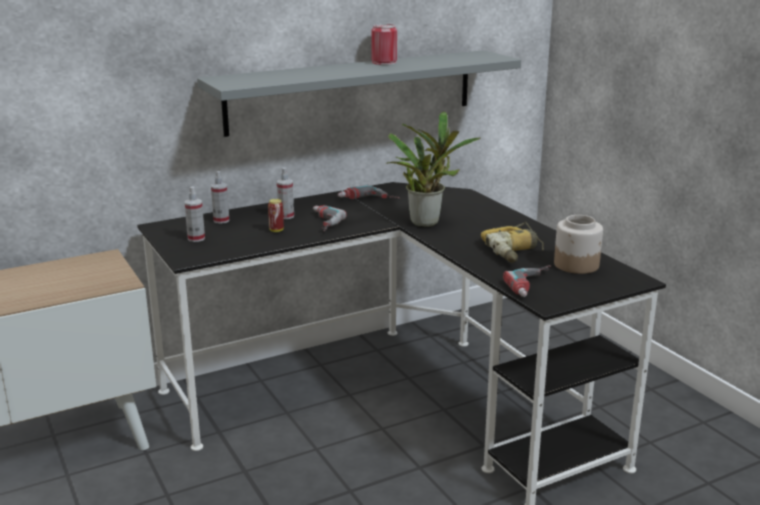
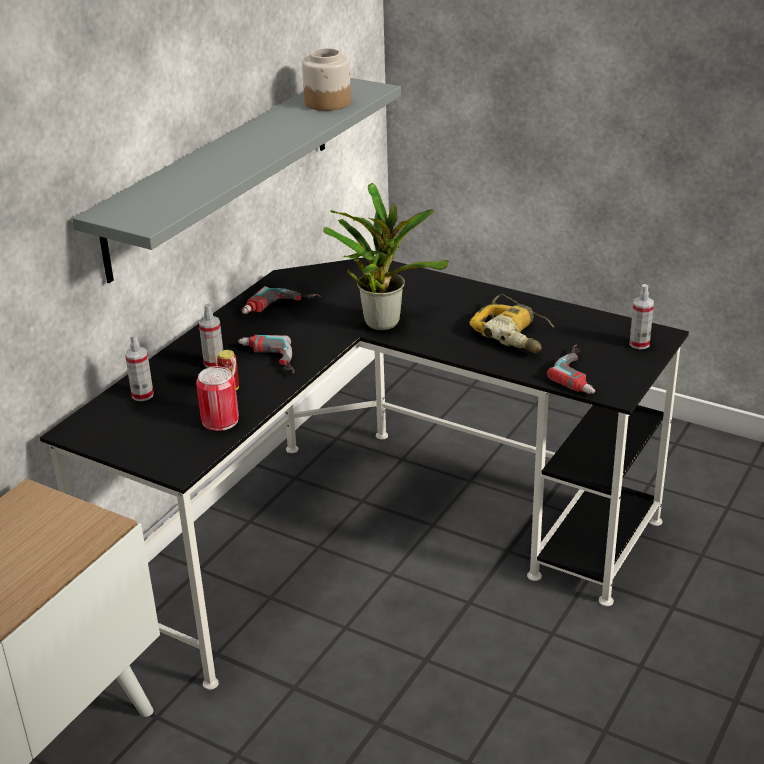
camera: 30 degrees left, 10 degrees up
spray bottle [184,186,205,242] -> spray bottle moved to [629,284,654,349]
can [371,24,397,65] -> can moved to [196,367,239,431]
jar [554,215,603,274] -> jar moved to [302,48,351,111]

